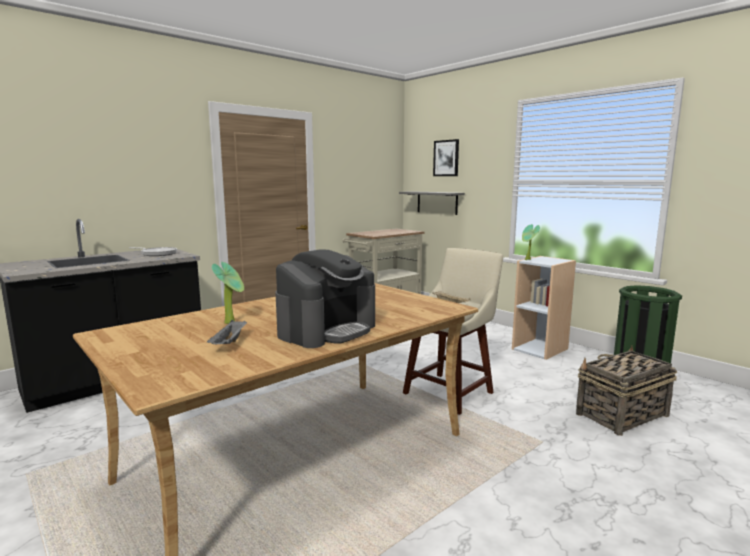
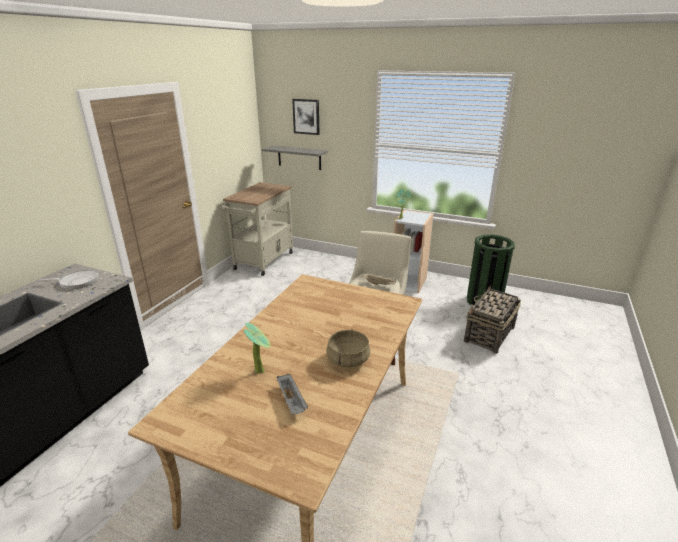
camera: 25 degrees left, 15 degrees up
coffee machine [275,250,375,348] -> beige cooking pot [326,329,370,367]

